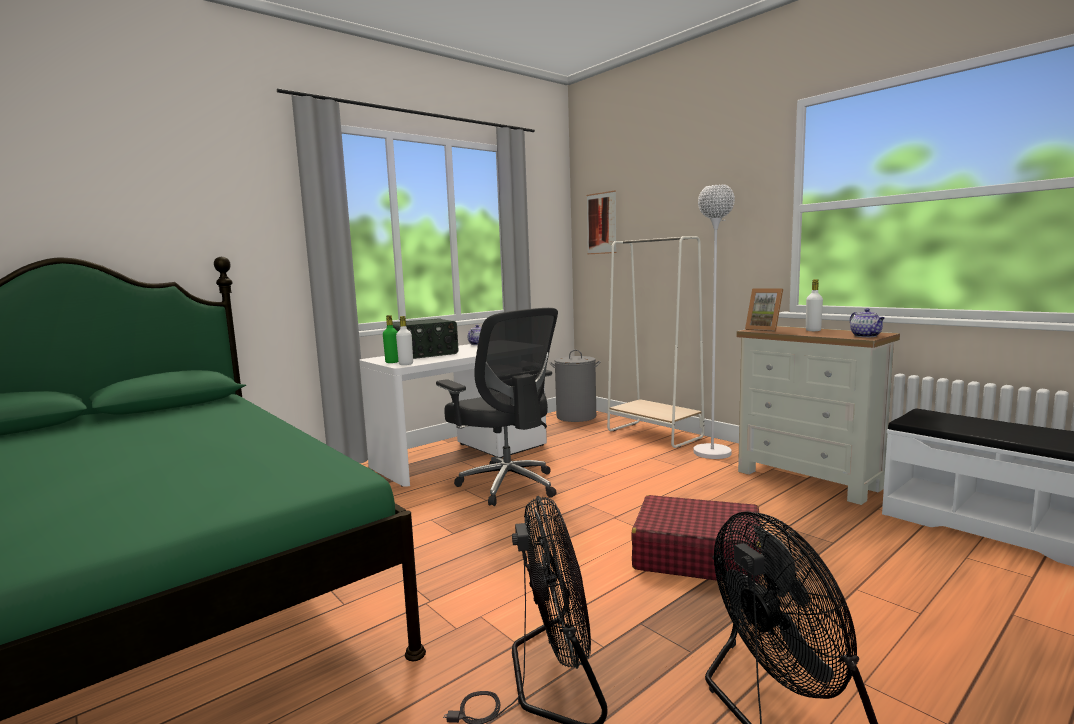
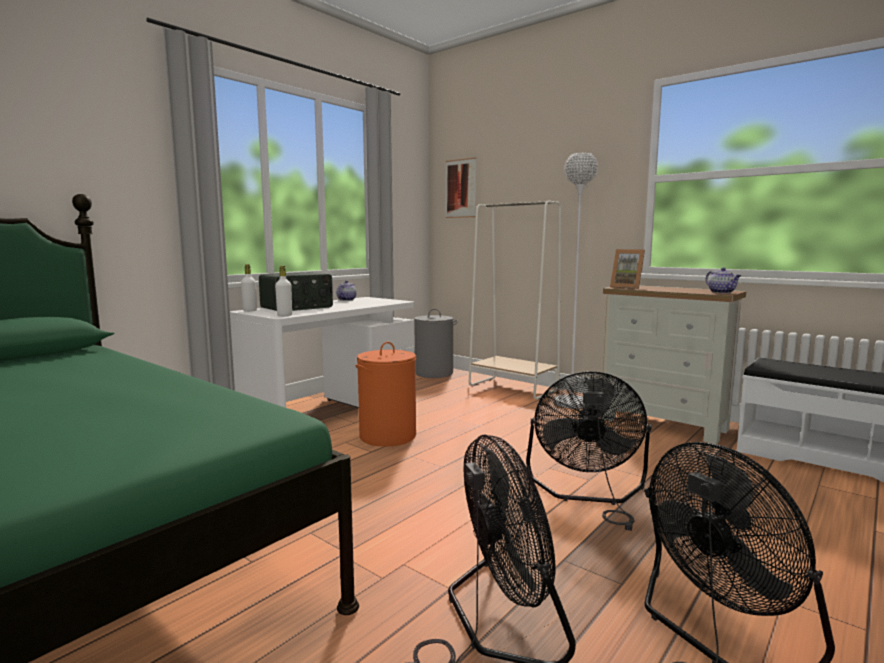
camera: 10 degrees left, 0 degrees up
green bottle [383,315,398,363] -> none
office chair [436,308,558,506] -> orange laundry basket [355,342,416,447]
red suitcase [631,495,762,585] -> black fan [526,371,652,531]
white bottle [806,279,823,331] -> white bottle moved to [241,264,257,312]

